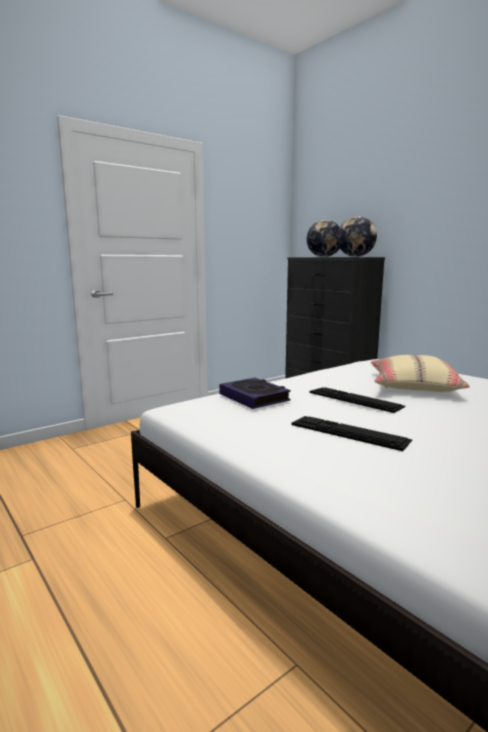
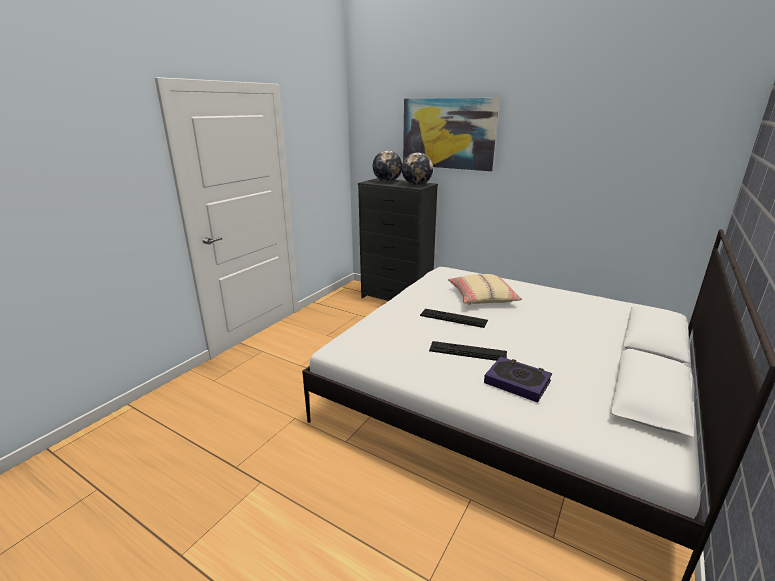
camera: 20 degrees left, 10 degrees up
book [219,378,291,409] -> book moved to [484,357,552,403]
none -> picture [403,98,499,171]

